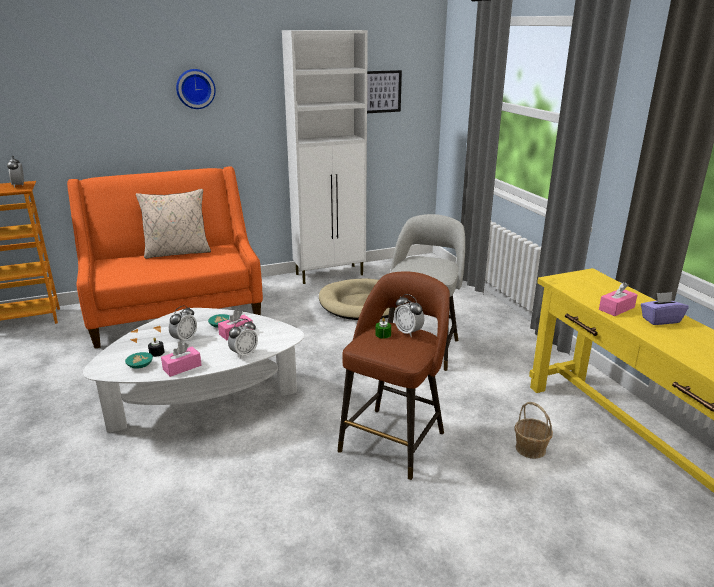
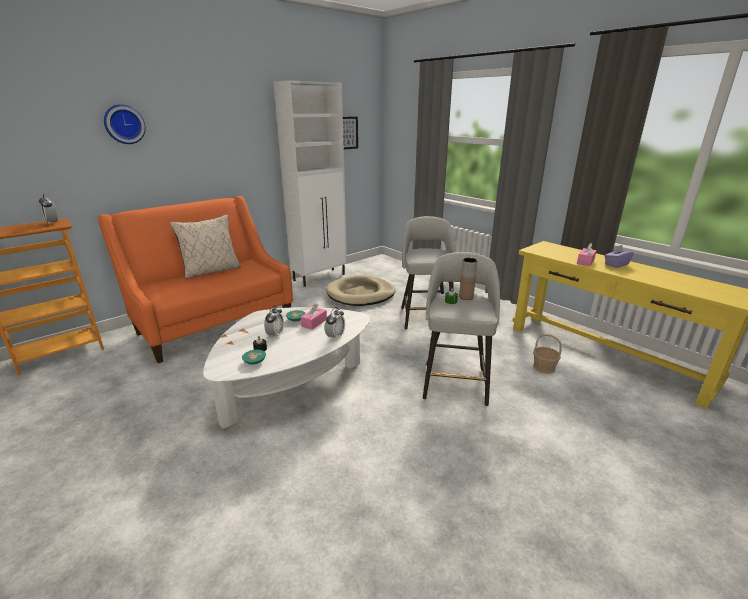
camera: 20 degrees left, 0 degrees up
pink tissue box [161,343,201,377] -> none
wall clock [176,69,216,109] -> wall clock moved to [104,104,146,144]
brown stool [338,271,450,480] -> grey stool [423,252,500,406]
alarm clock [394,294,424,337] -> brown vase [459,258,478,300]

